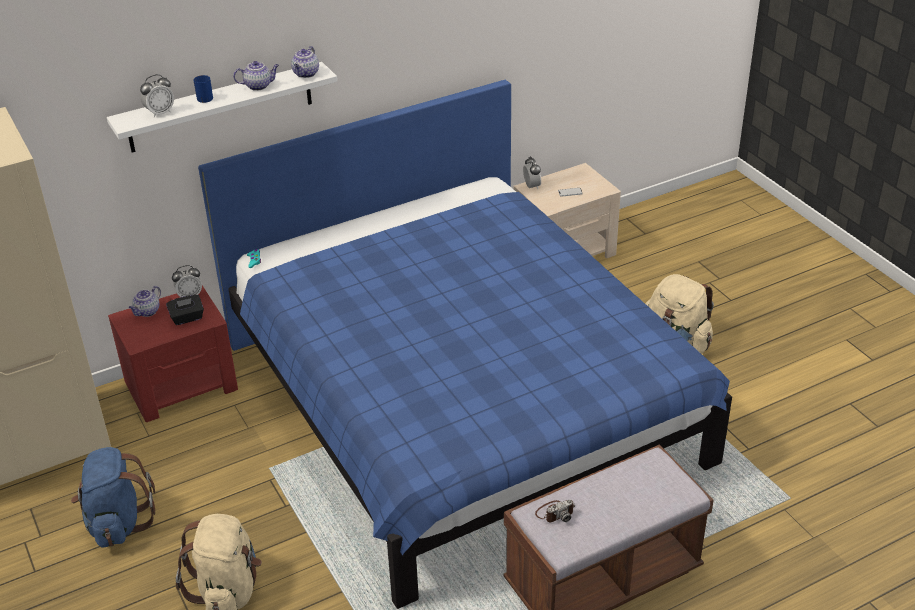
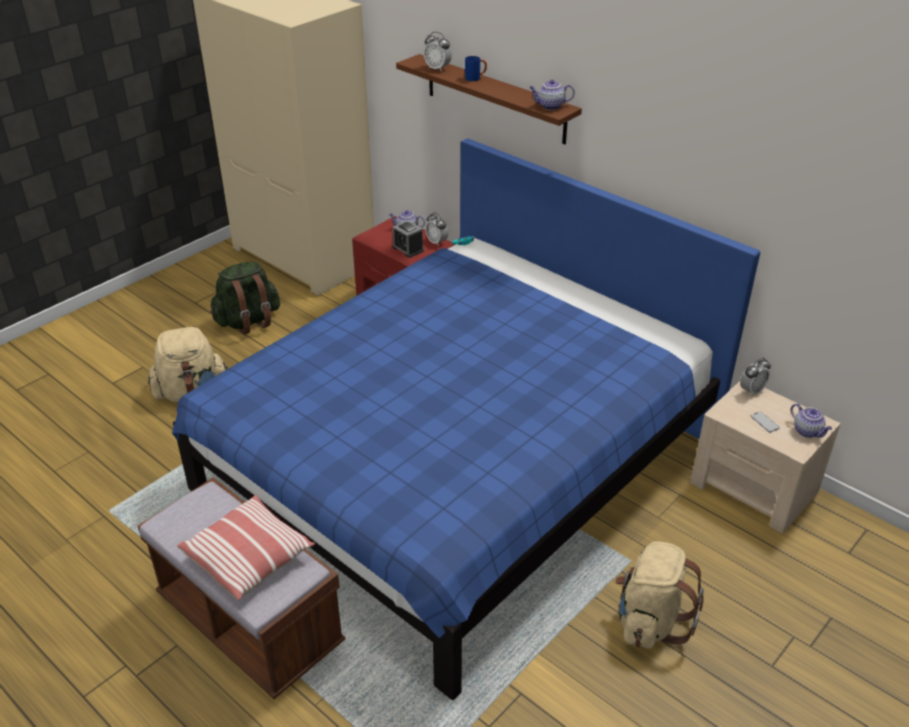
camera: 70 degrees right, 0 degrees up
blue backpack [71,447,155,548] -> green backpack [210,262,280,335]
white shelf [107,62,337,153] -> brown shelf [396,54,582,144]
black tissue box [166,295,204,325] -> alarm clock [393,220,424,258]
teapot [233,61,279,91] -> teapot moved to [790,403,832,438]
camera [535,499,575,522] -> none
none -> pillow [177,495,315,601]

